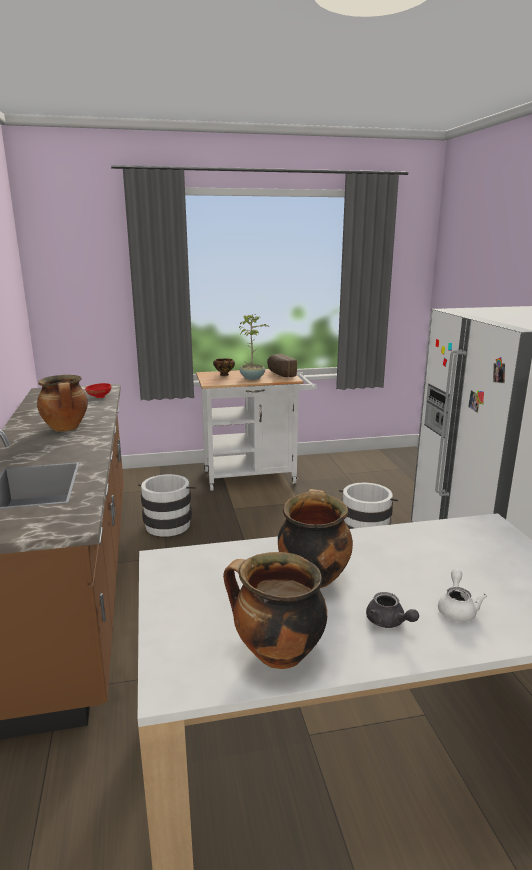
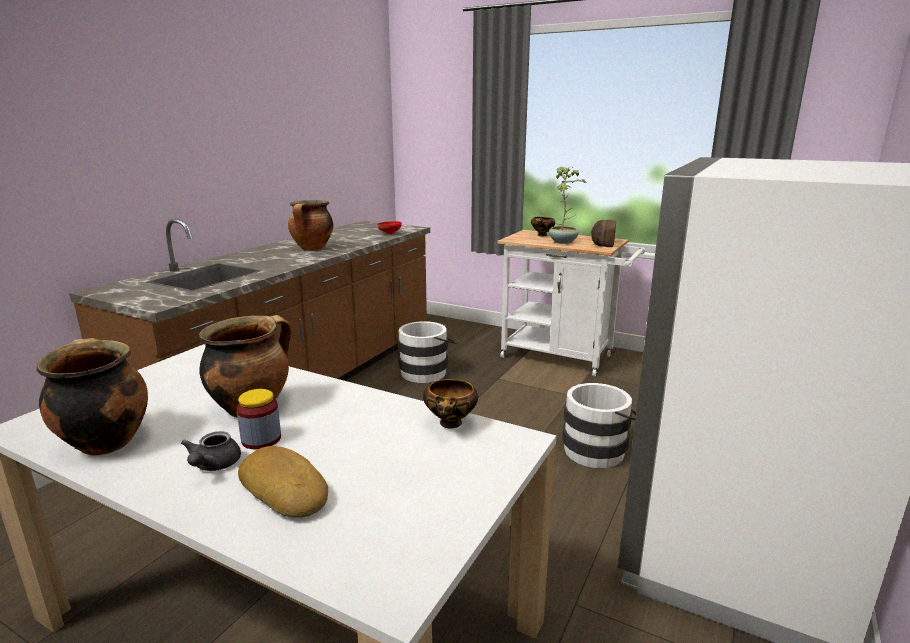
camera: 40 degrees right, 0 degrees up
white teapot [438,569,487,622] -> bread [238,446,328,518]
none -> jar [236,389,281,449]
none -> bowl [423,379,478,428]

